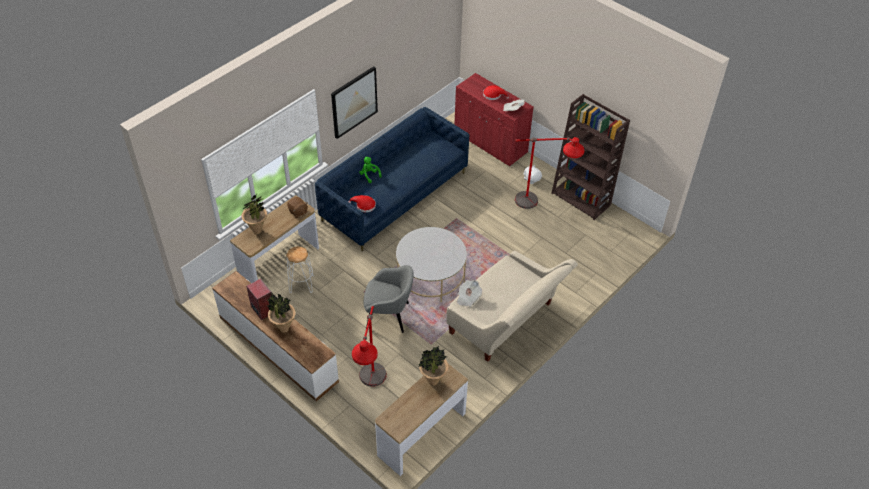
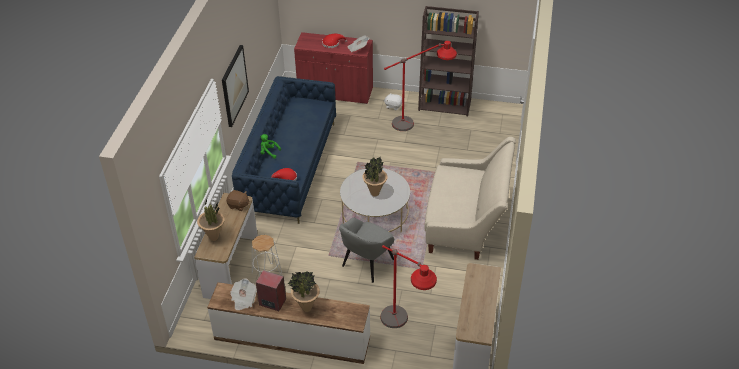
camera: 30 degrees left, 5 degrees down
grey armchair [364,265,414,333] -> grey armchair turned 150 degrees clockwise [339,217,394,283]
potted plant [419,346,449,386] -> potted plant moved to [362,156,387,197]
newspaper [457,280,482,307] -> newspaper moved to [230,279,257,310]

